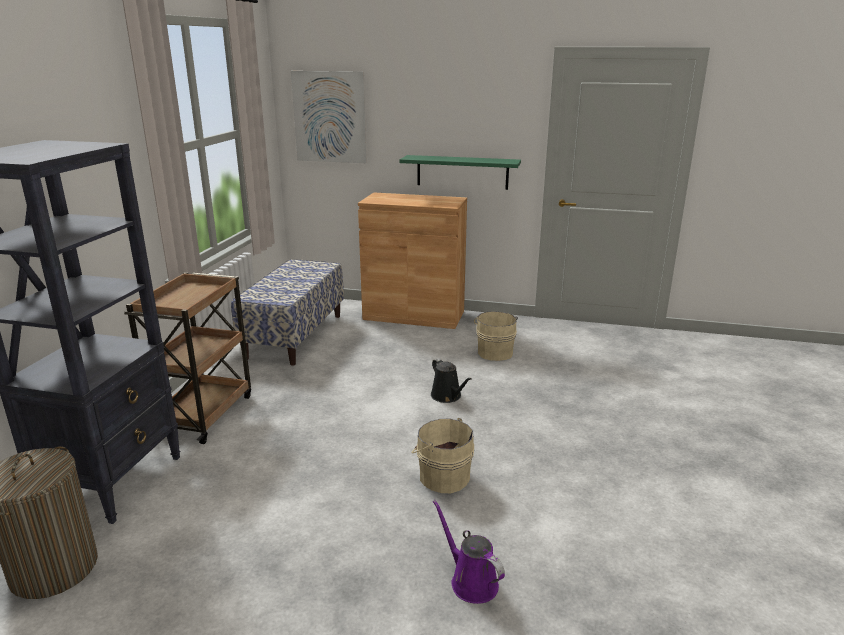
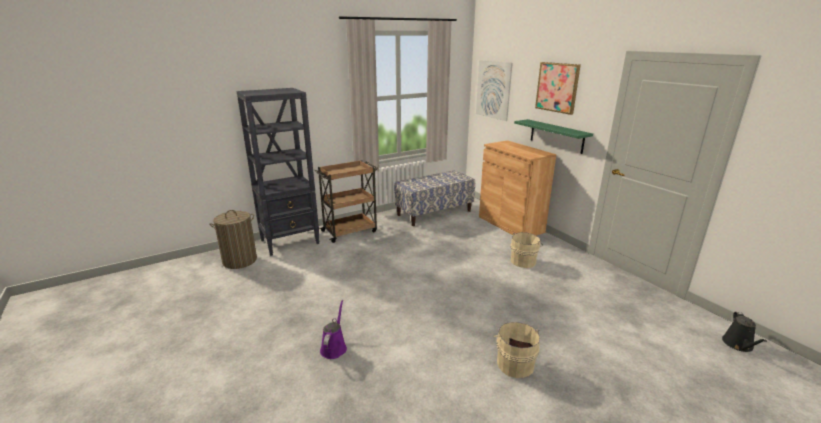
camera: 45 degrees right, 0 degrees up
beige bucket [411,418,474,493] -> beige bucket moved to [494,322,540,378]
black watering can [431,358,472,403] -> black watering can moved to [722,311,767,352]
none -> picture [535,62,581,115]

